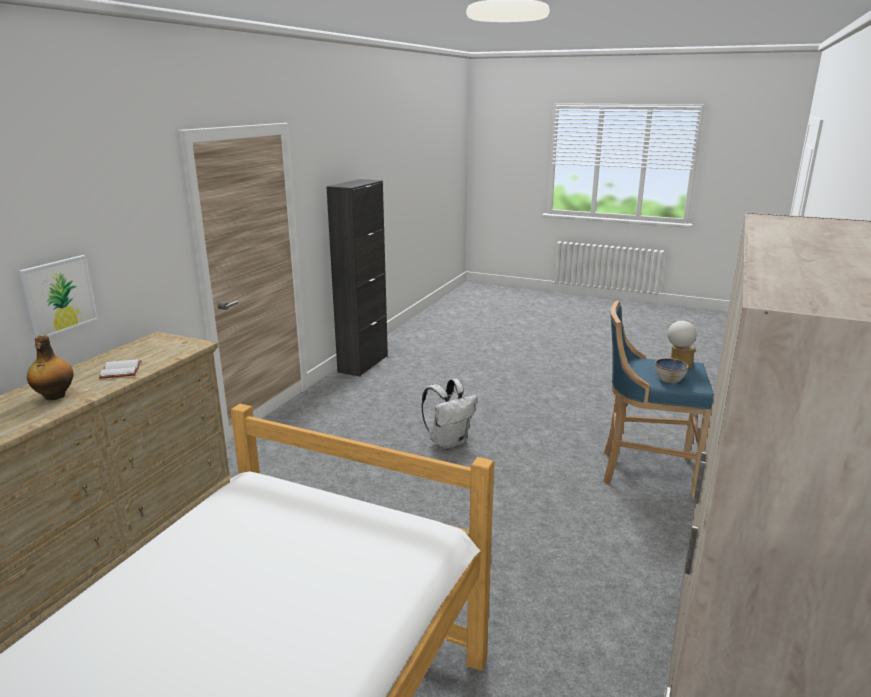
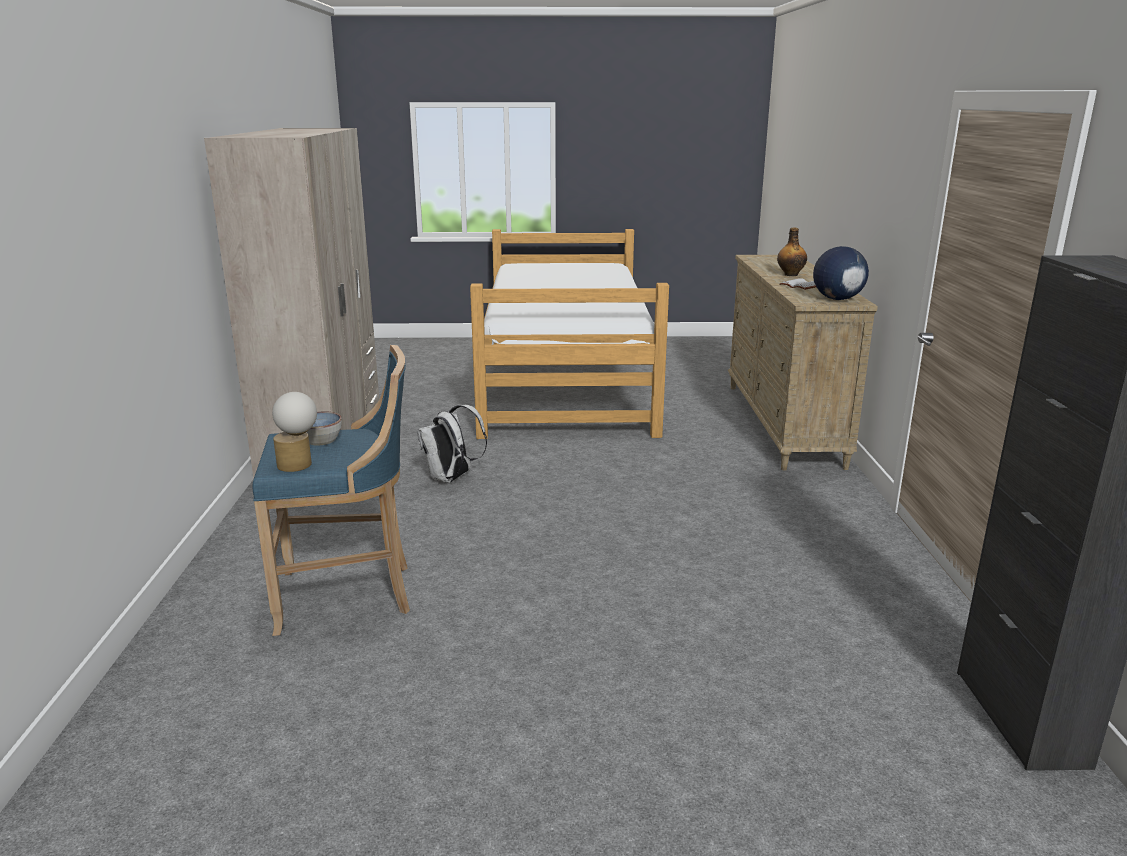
camera: 155 degrees right, 0 degrees up
picture [19,255,98,337] -> none
white backpack [421,379,477,449] -> white backpack moved to [417,405,487,483]
none -> globe [813,246,869,300]

